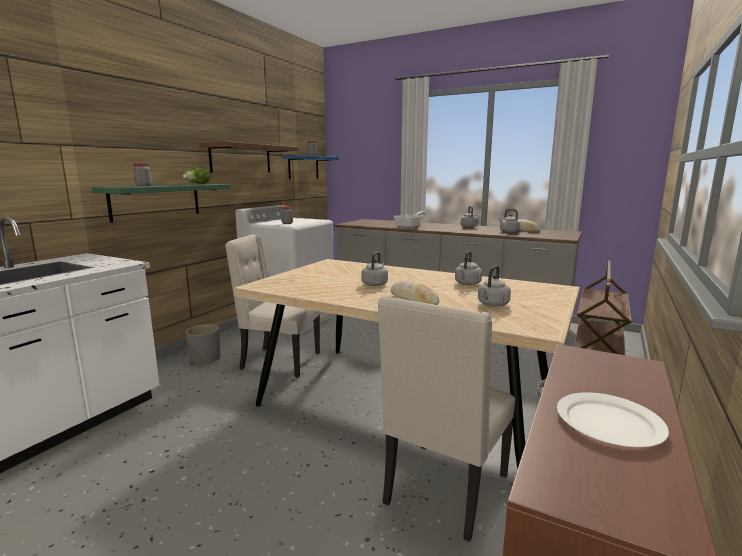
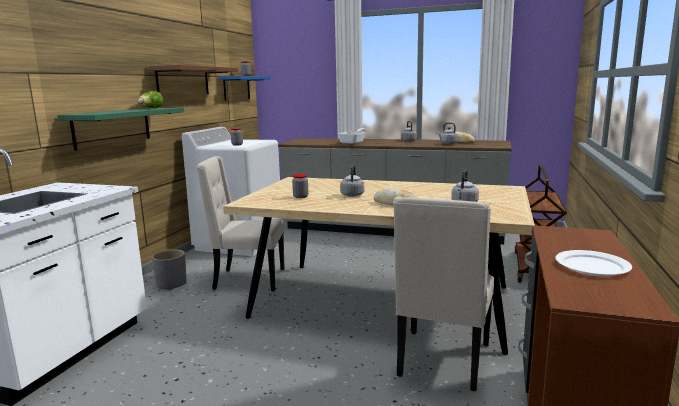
camera: 10 degrees left, 0 degrees up
jar [133,163,152,186] -> jar moved to [292,174,308,198]
grey kettle [455,251,482,285] -> none

